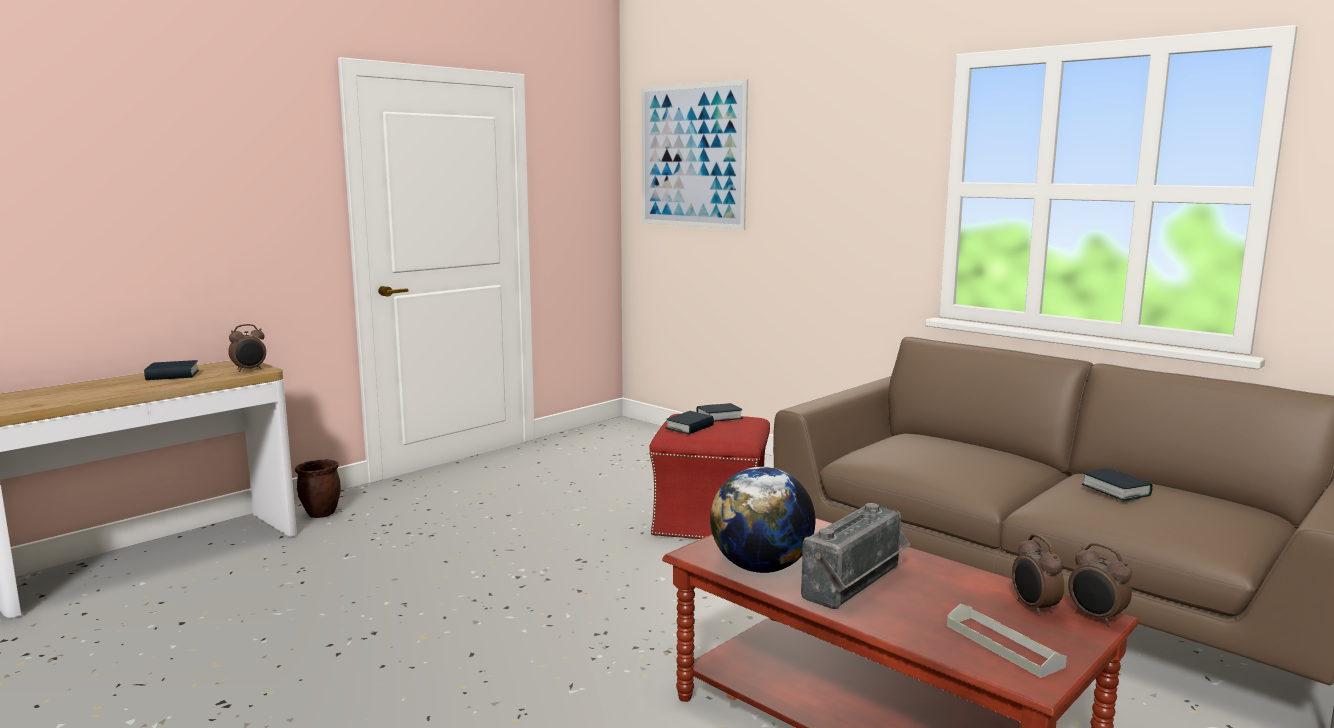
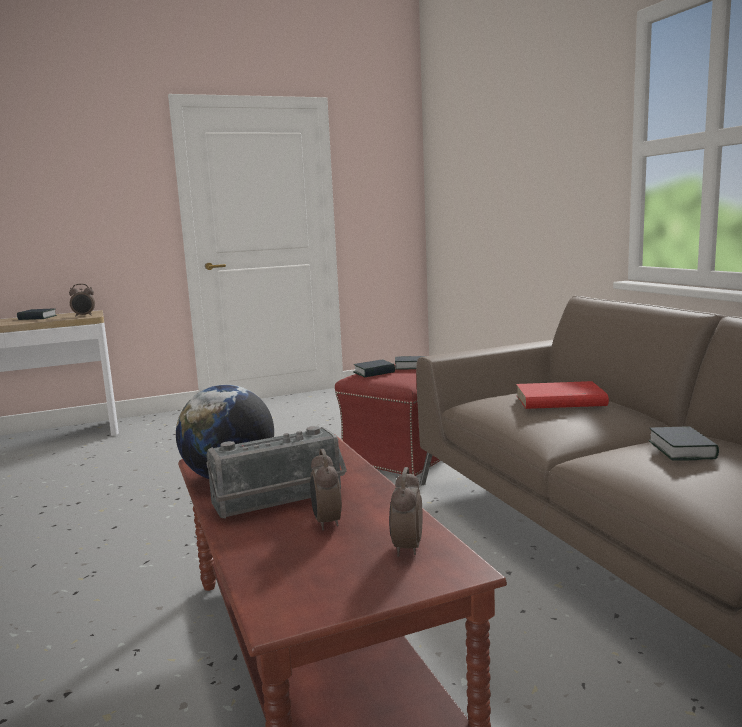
camera: 25 degrees right, 0 degrees up
brown planter [295,459,341,518] -> none
picture [642,79,748,230] -> none
grey tray [947,604,1067,678] -> none
alarm clock [1068,543,1132,626] -> alarm clock moved to [310,449,342,531]
none -> red book [516,381,609,409]

